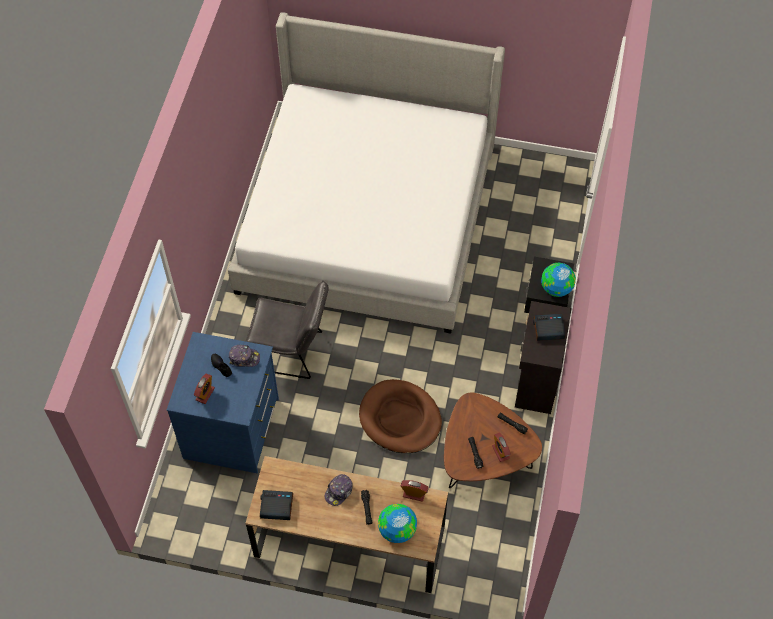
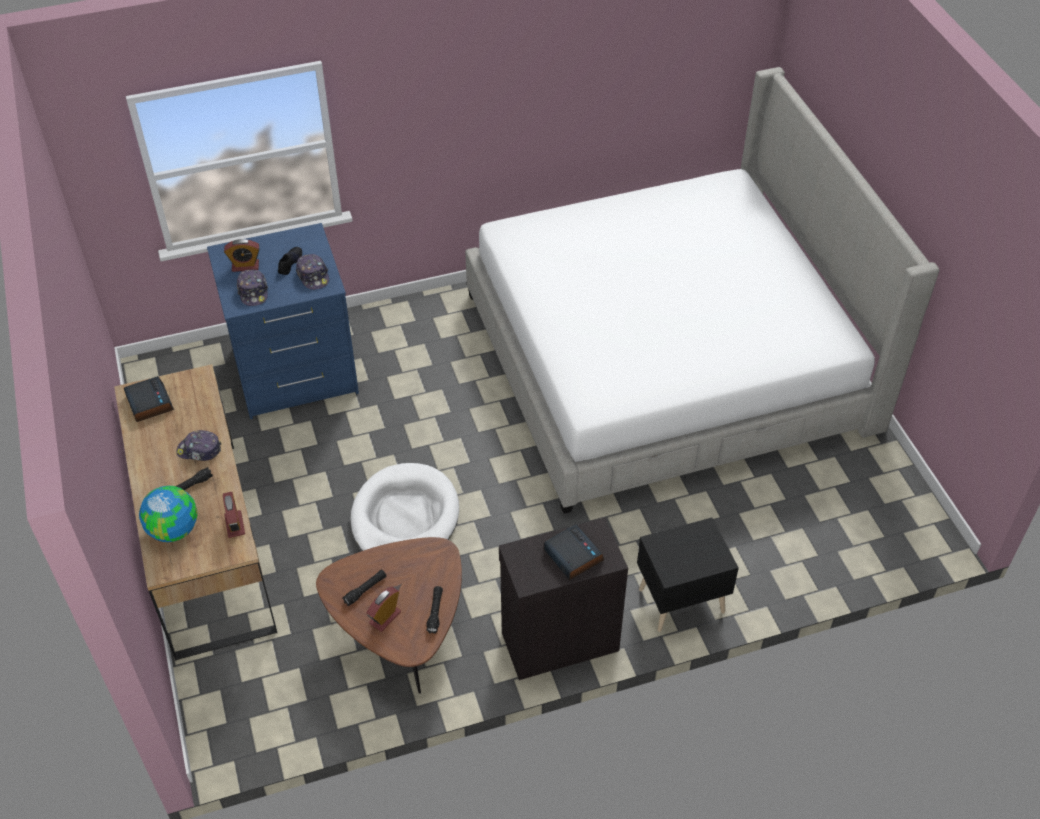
camera: 60 degrees right, 10 degrees down
grey chair [245,280,329,379] -> none
brown dog bed [359,379,442,453] -> white dog bed [351,463,459,551]
globe [541,263,576,297] -> none
none -> cap [237,270,268,306]

